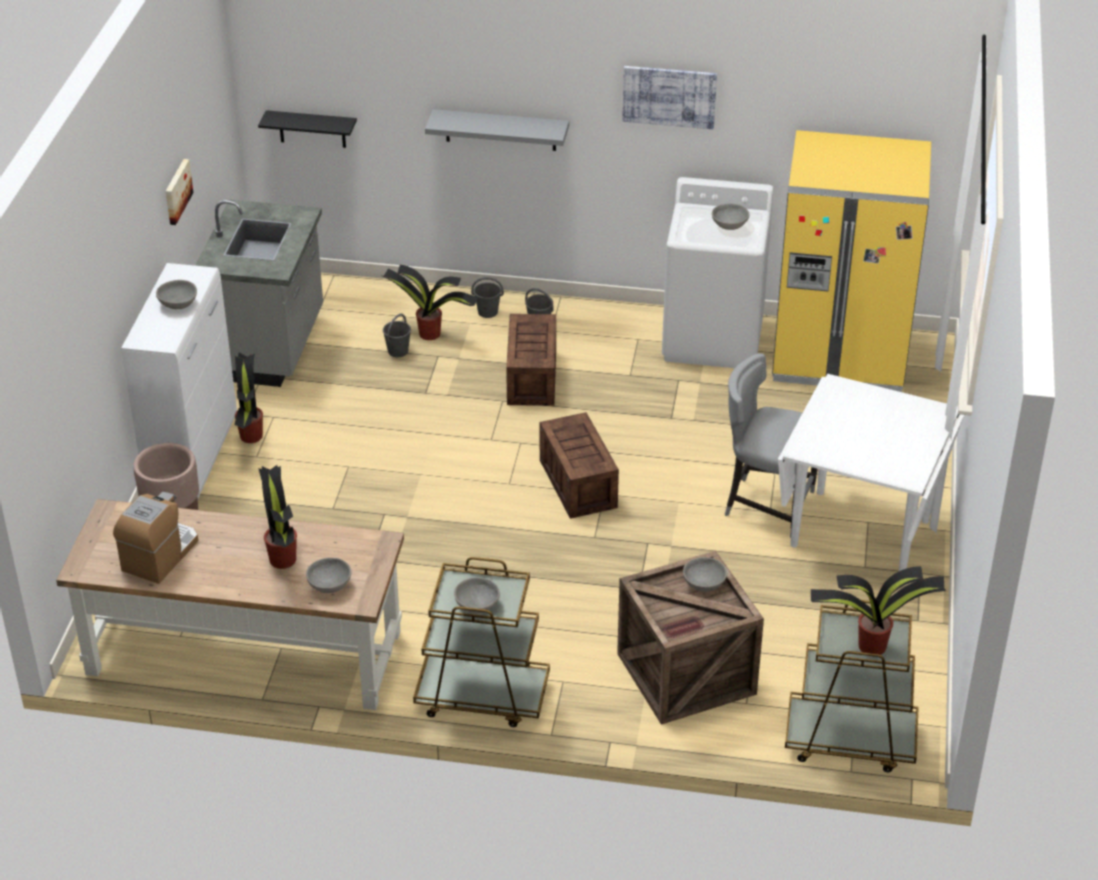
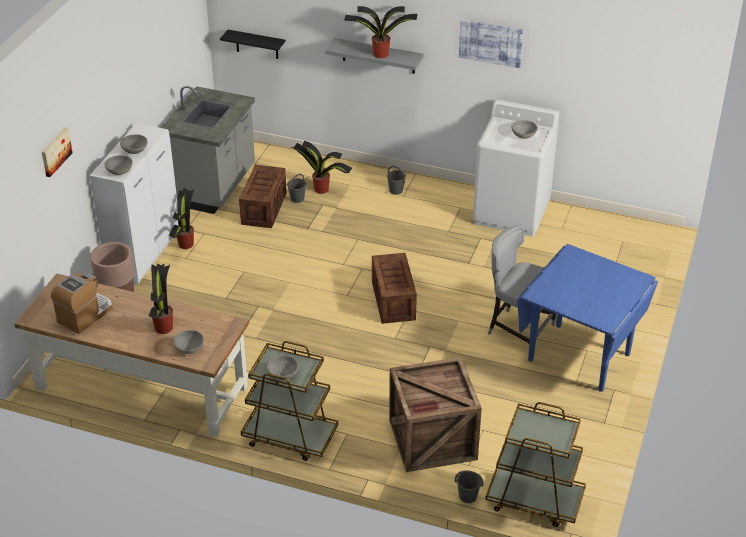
camera: 10 degrees right, 0 degrees up
picture [166,159,193,225] -> picture moved to [42,128,73,177]
grey bucket [471,277,504,318] -> grey bucket moved to [455,470,483,503]
crate [506,314,556,406] -> crate moved to [239,165,287,228]
grey bowl [683,557,727,592] -> grey bowl moved to [105,155,133,175]
yellow fridge [772,130,931,392] -> none
white dining table [778,374,964,572] -> blue dining table [517,244,658,392]
potted plant [811,566,946,655] -> potted plant moved to [343,6,417,58]

